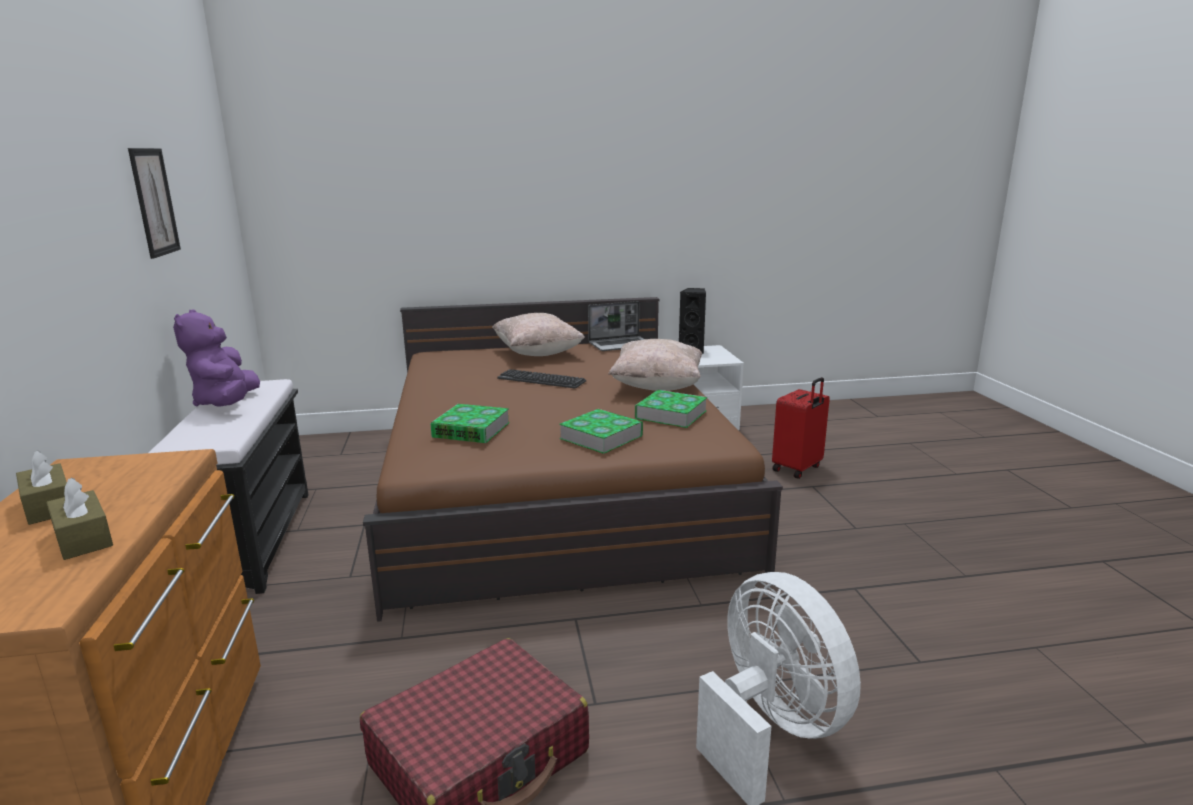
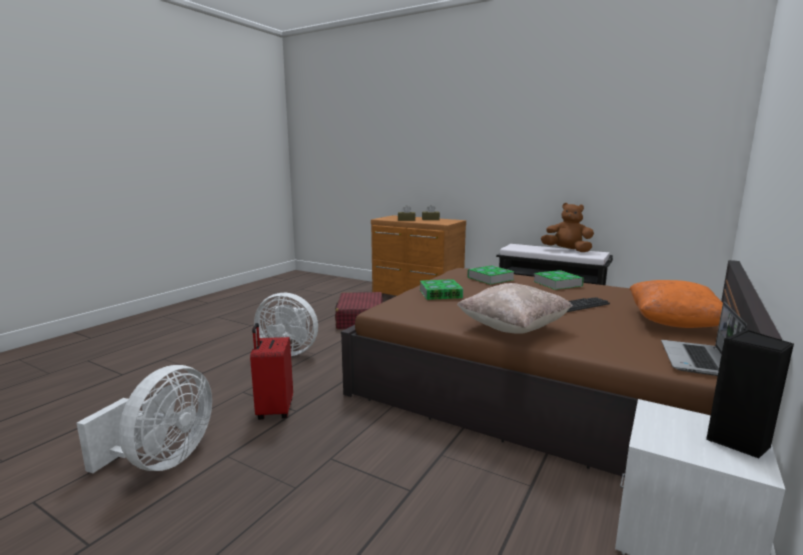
camera: 130 degrees right, 5 degrees down
picture [128,148,181,259] -> none
purple plush toy [173,310,260,406] -> brown plush toy [541,203,594,252]
beige pillow [492,313,585,356] -> orange pillow [629,280,723,328]
book [635,390,707,428] -> book moved to [533,270,584,290]
red suitcase [772,377,830,479] -> red suitcase moved to [250,323,293,420]
none -> white fan [77,365,212,473]

